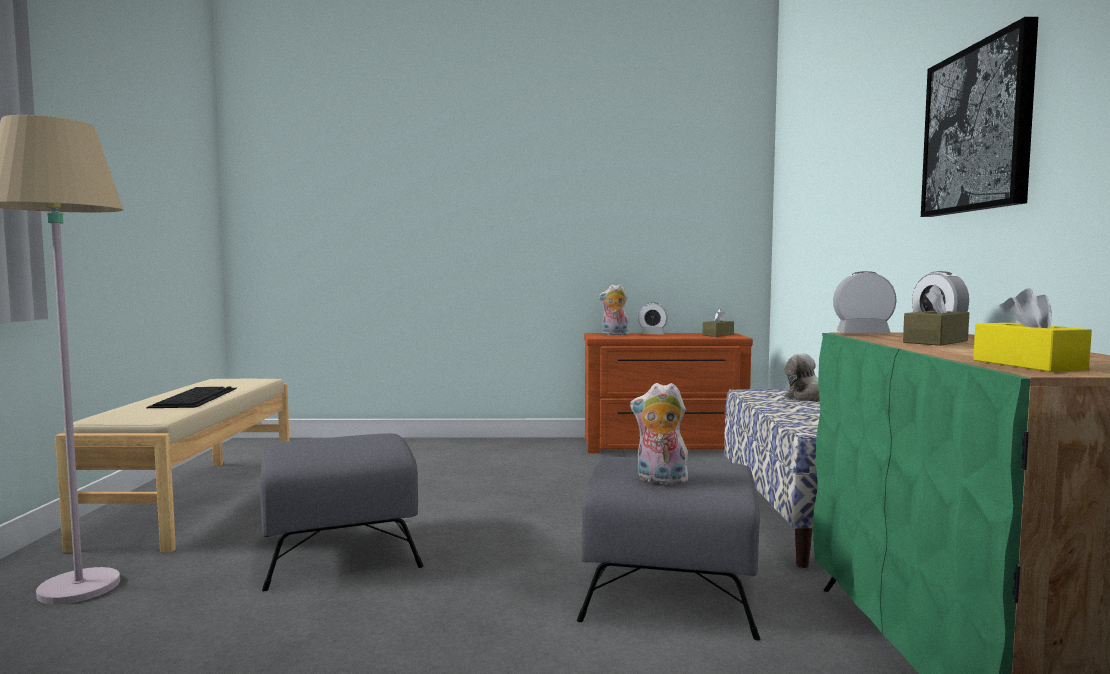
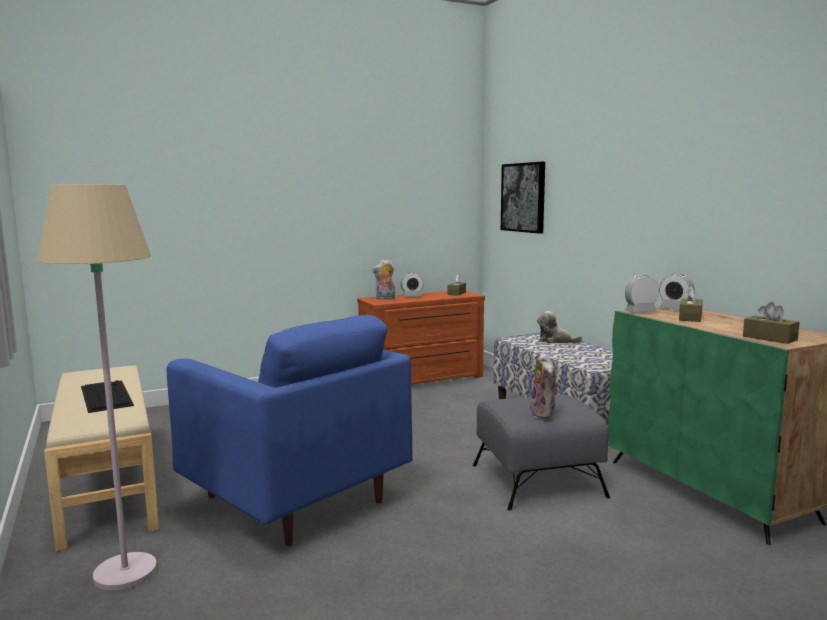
camera: 25 degrees left, 5 degrees up
grey ottoman [260,433,424,591] -> blue armchair [167,315,413,547]
plush toy [630,383,693,484] -> plush toy turned 90 degrees counterclockwise [530,352,559,418]
picture [921,17,1038,217] -> picture moved to [501,162,545,234]
yellow tissue box [973,288,1092,372] -> brown tissue box [743,302,800,344]

